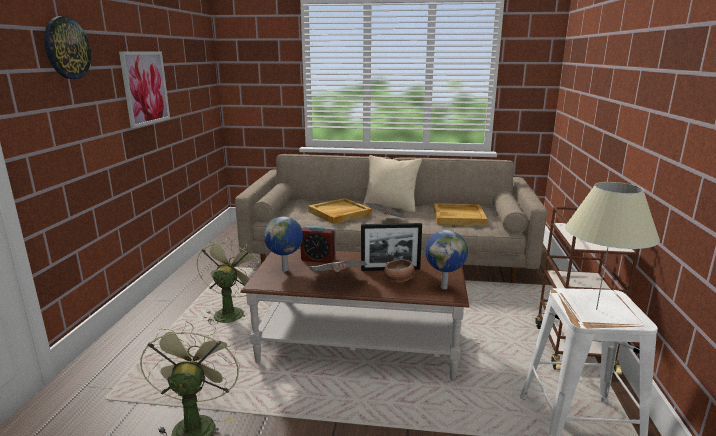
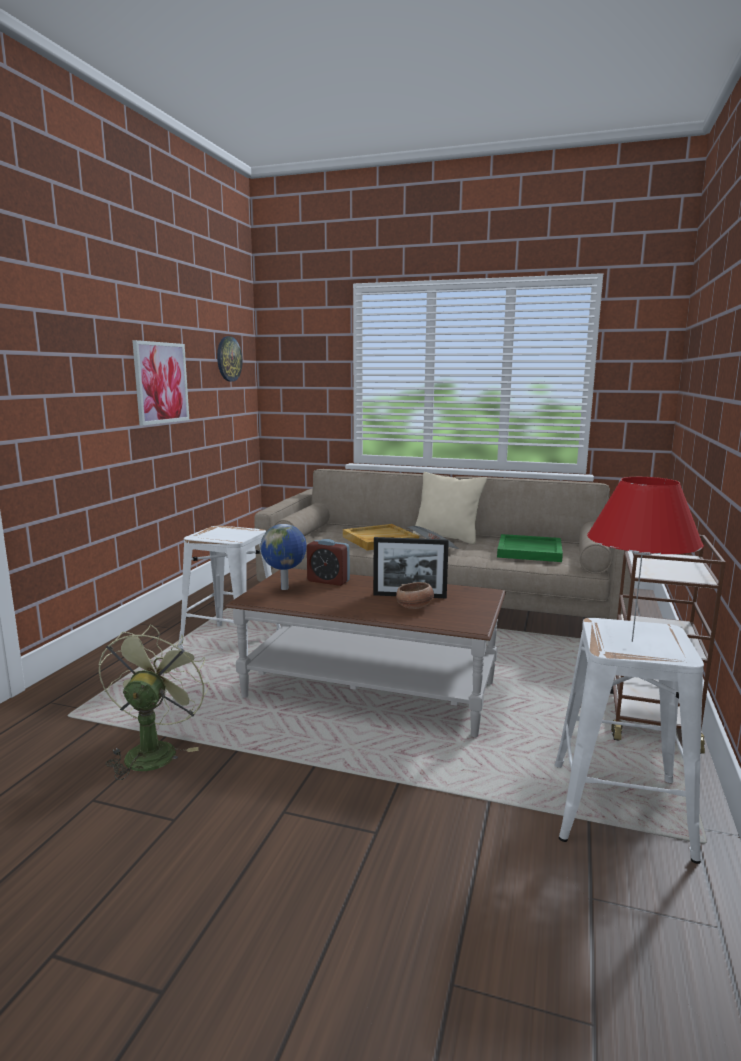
camera: 10 degrees right, 5 degrees down
wall clock [44,16,91,79] -> wall clock moved to [217,336,242,382]
green fan [197,237,261,325] -> white stool [178,526,281,656]
newspaper [309,261,367,272] -> none
globe [425,230,468,289] -> none
beige tray [434,203,487,226] -> green tray [497,534,563,562]
beige table lamp [565,182,660,310] -> red table lamp [587,477,704,642]

